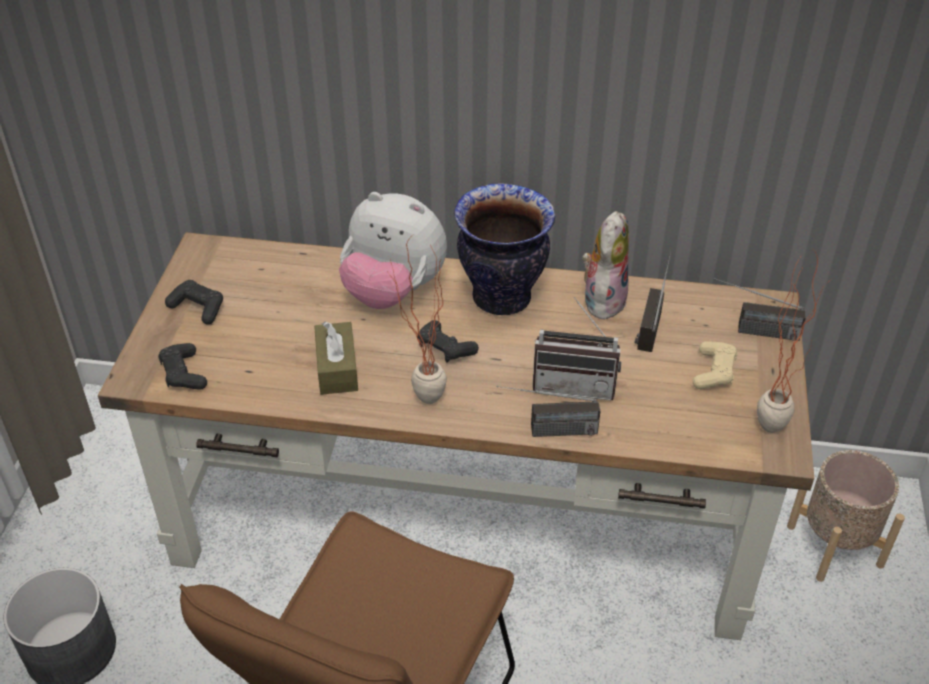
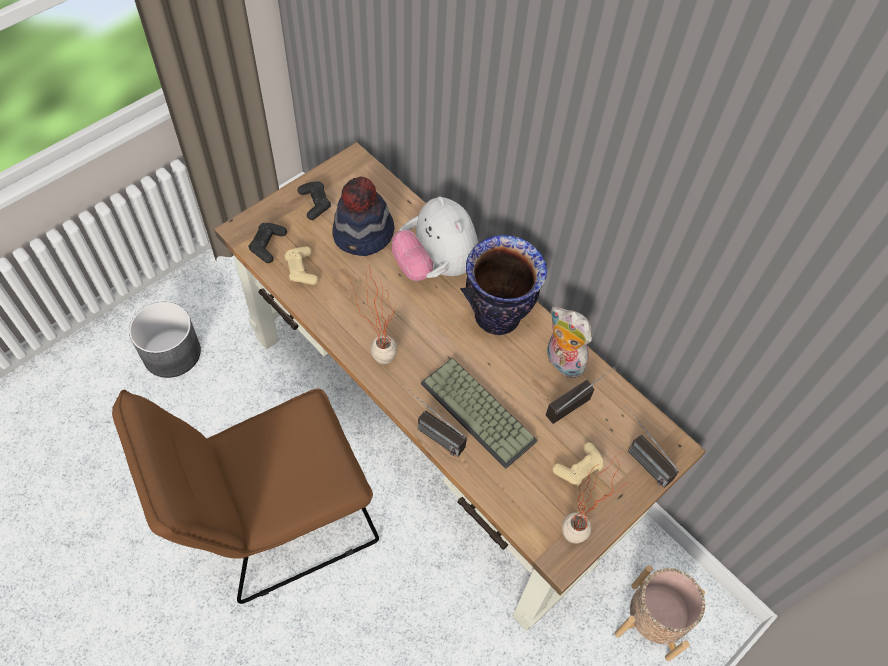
camera: 35 degrees right, 15 degrees up
brown tissue box [314,321,358,395] -> none
black game controller [418,320,479,363] -> none
radio [532,297,621,400] -> keyboard [421,358,538,469]
plush toy [582,211,629,319] -> plush toy turned 105 degrees counterclockwise [547,307,592,378]
none -> beige game controller [285,247,318,285]
none -> hat [332,176,395,256]

